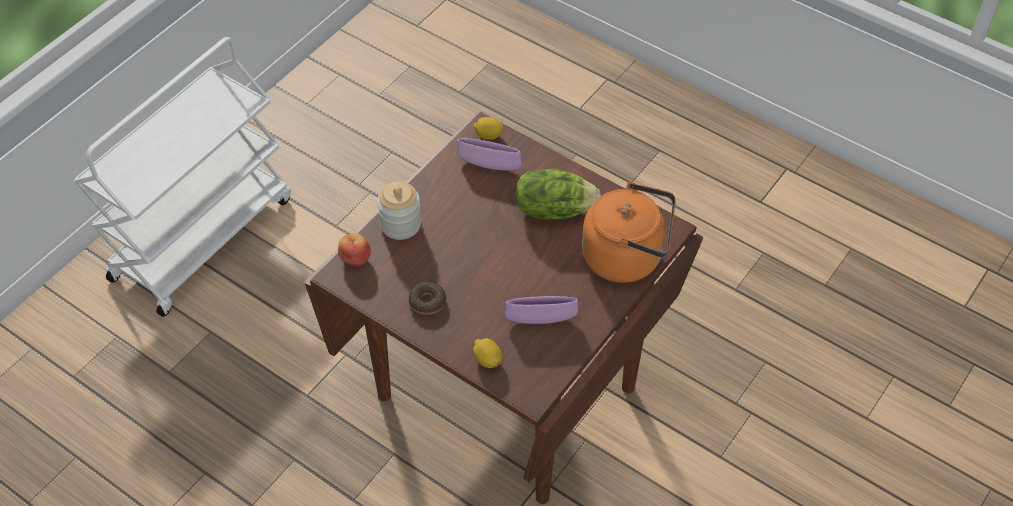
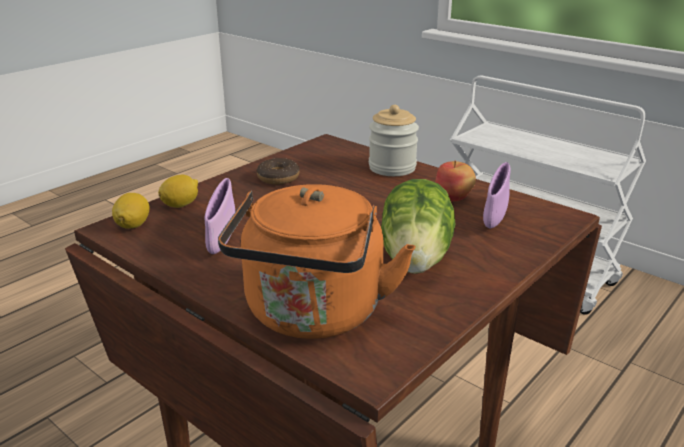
camera: 95 degrees right, 25 degrees down
apple [338,233,371,266] -> apple moved to [435,161,476,202]
lemon [473,117,504,140] -> lemon moved to [112,193,150,229]

